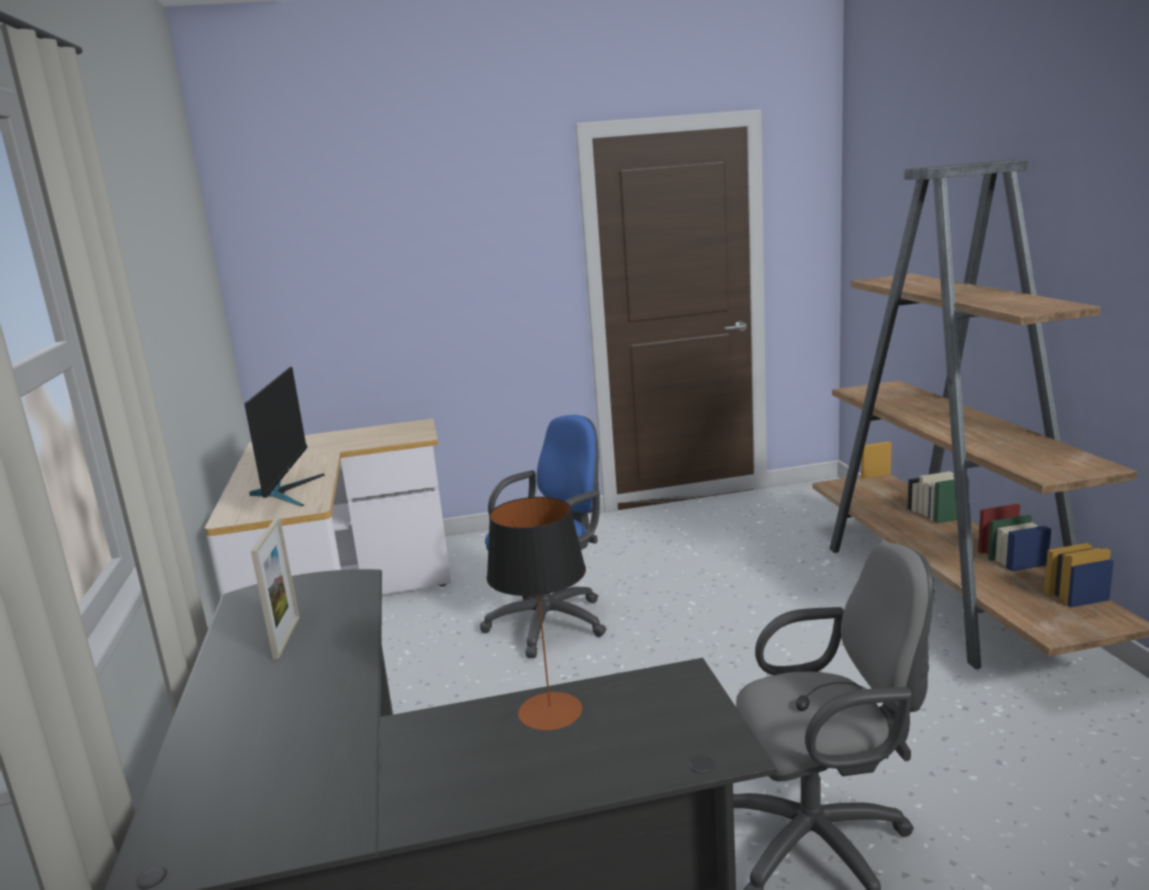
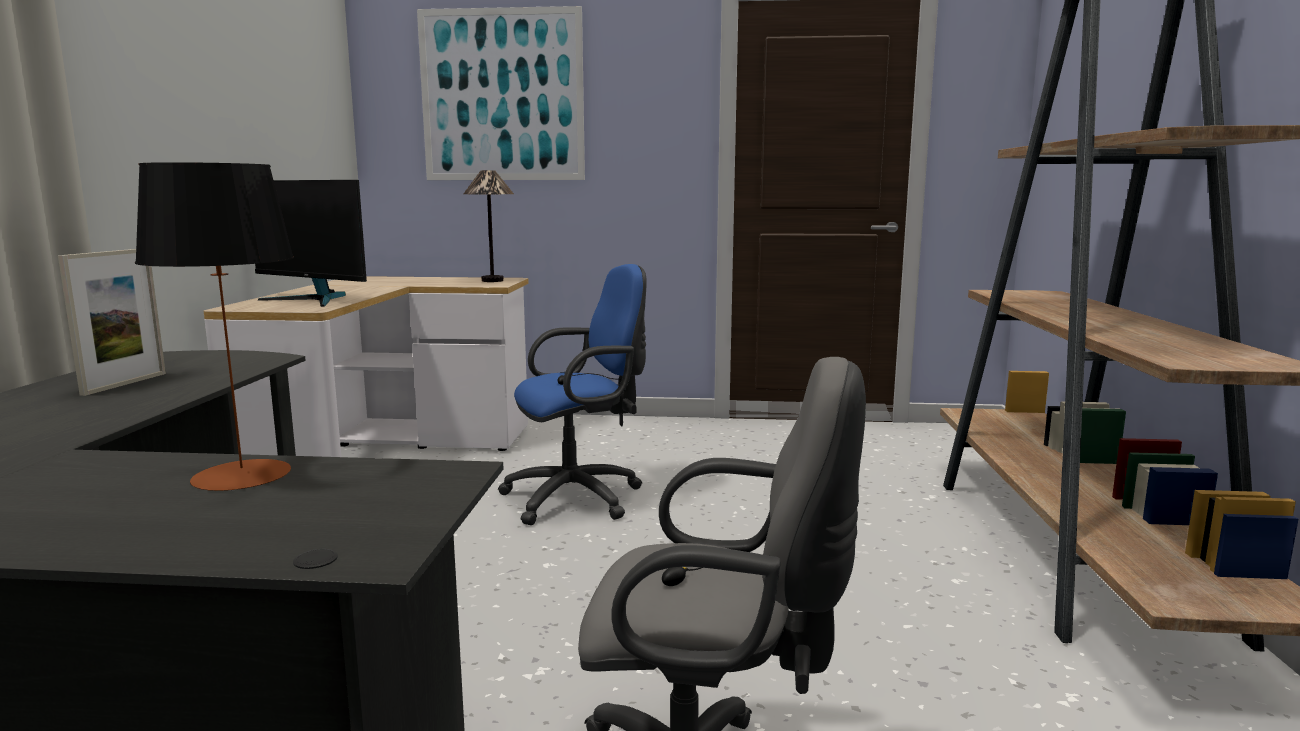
camera: 15 degrees right, 5 degrees down
monitor [244,367,325,506] -> monitor turned 105 degrees clockwise [255,180,367,307]
none -> picture [417,6,585,180]
none -> table lamp [464,170,514,282]

